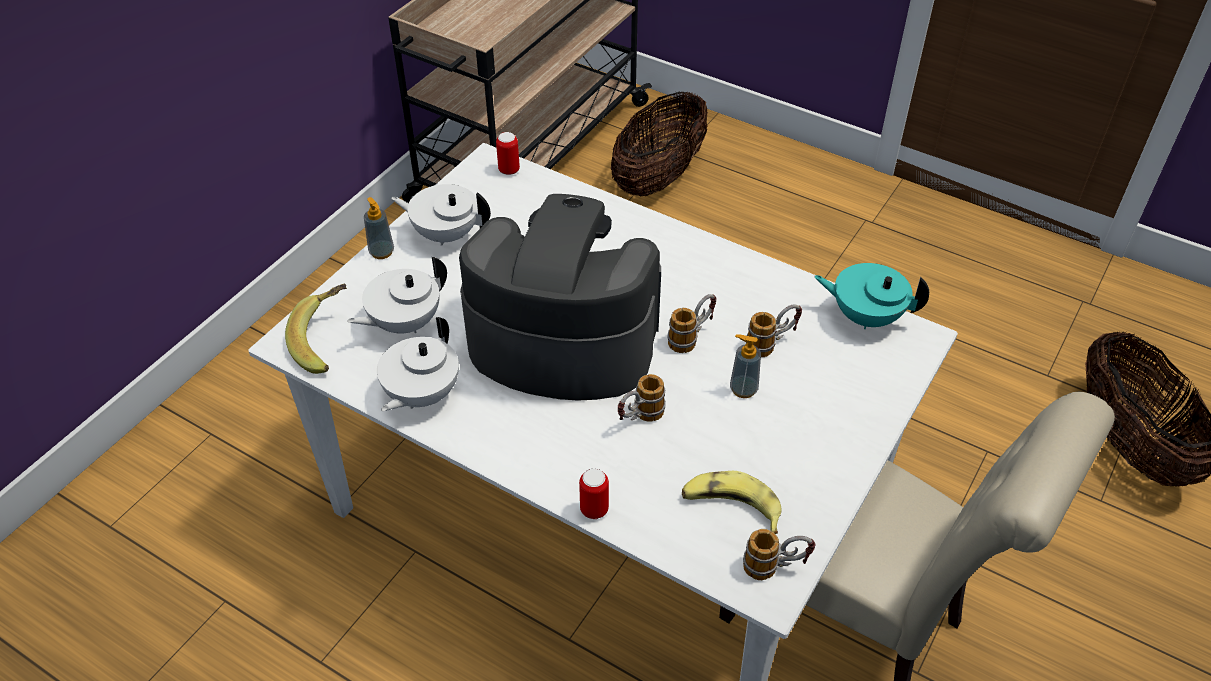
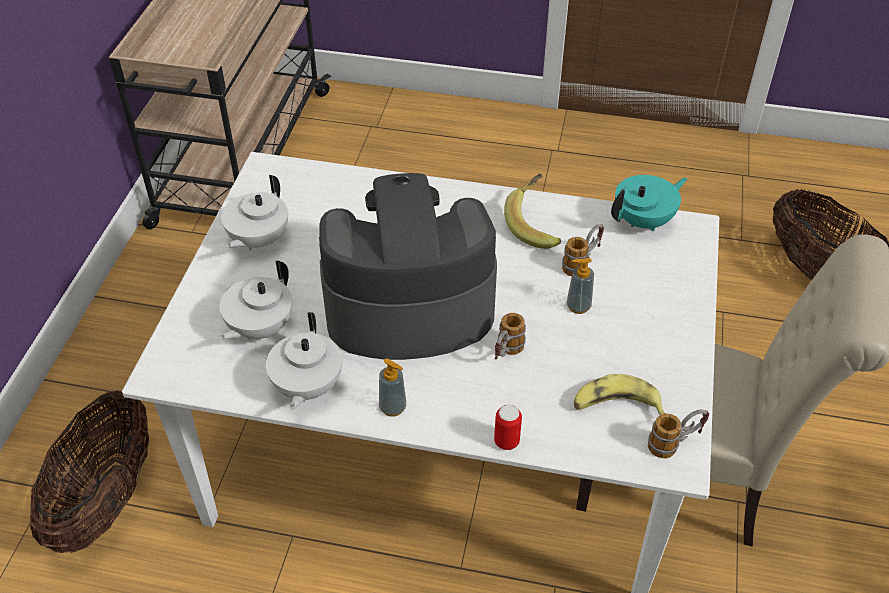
camera: 20 degrees left, 0 degrees up
banana [285,284,347,374] -> banana moved to [504,173,561,249]
soap dispenser [364,197,394,259] -> soap dispenser moved to [379,358,406,417]
white teapot [391,184,491,246] -> white teapot turned 60 degrees counterclockwise [221,175,288,251]
can [496,132,520,175] -> none
basket [611,91,708,196] -> basket moved to [30,390,149,553]
mug [667,294,717,353] -> none
turquoise teapot [814,263,929,329] -> turquoise teapot turned 150 degrees clockwise [611,175,687,232]

